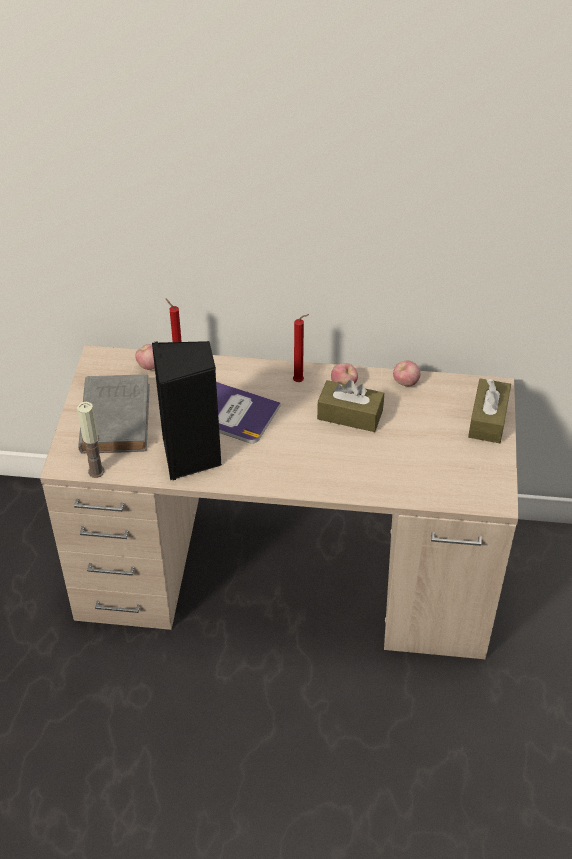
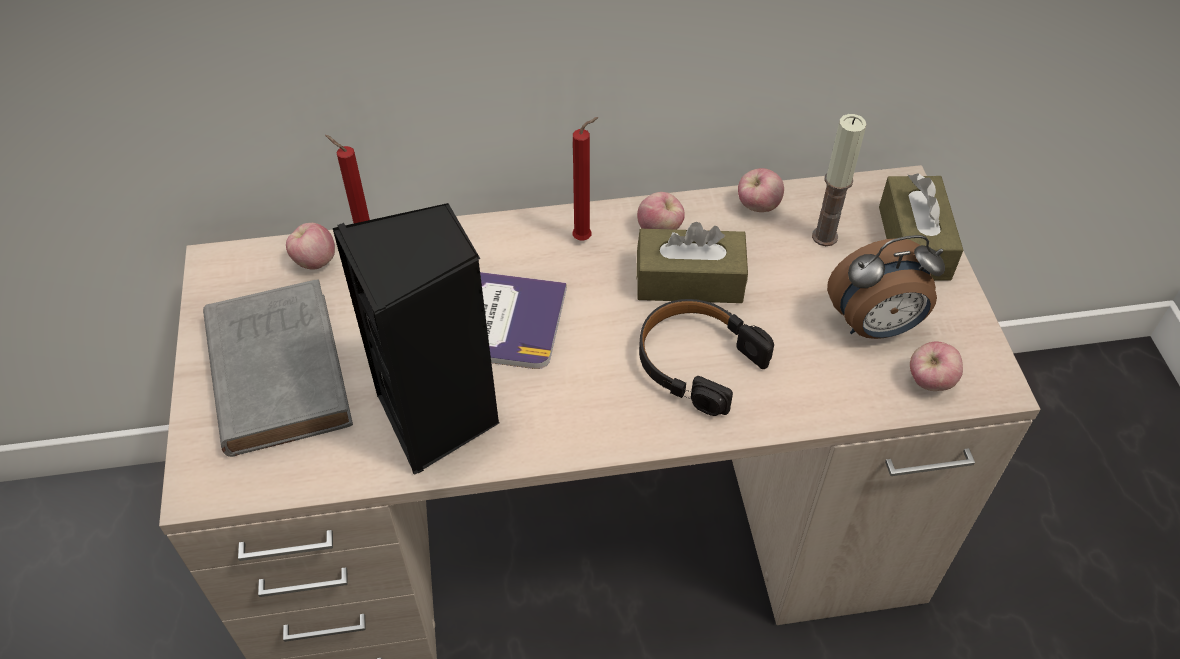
camera: 15 degrees left, 5 degrees up
candle [77,402,105,478] -> candle moved to [812,114,867,246]
none -> black headphones [639,299,774,416]
none -> alarm clock [827,235,945,339]
none -> apple [910,341,963,391]

